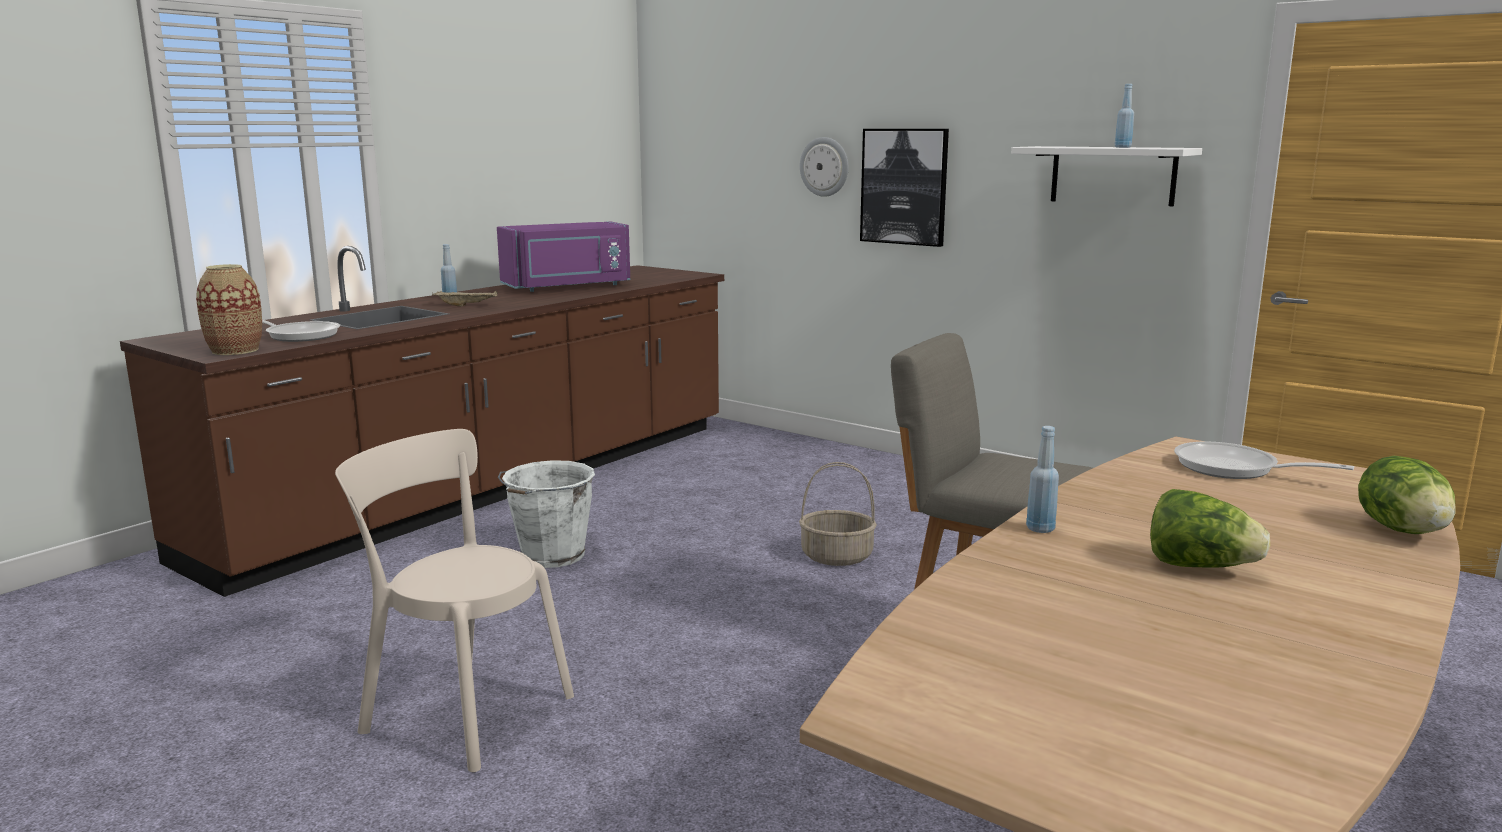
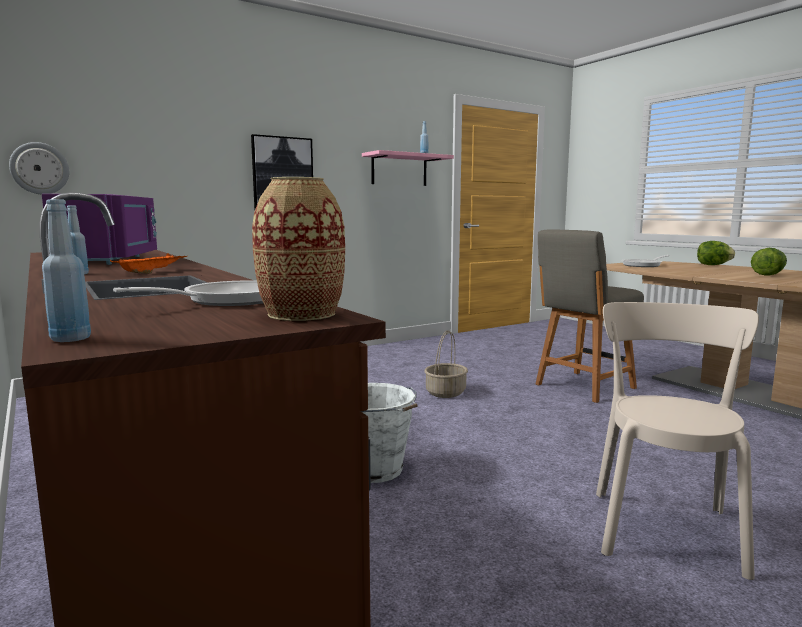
camera: 70 degrees left, 5 degrees down
beige chair [335,429,574,773] -> beige chair turned 150 degrees clockwise [596,302,759,580]
beige tray [432,290,498,306] -> orange tray [110,253,187,274]
wall clock [800,137,849,197] -> wall clock moved to [9,142,69,194]
white shelf [1011,146,1202,206] -> pink shelf [362,150,454,186]
blue bottle [1026,426,1059,533] -> blue bottle moved to [42,199,91,342]

